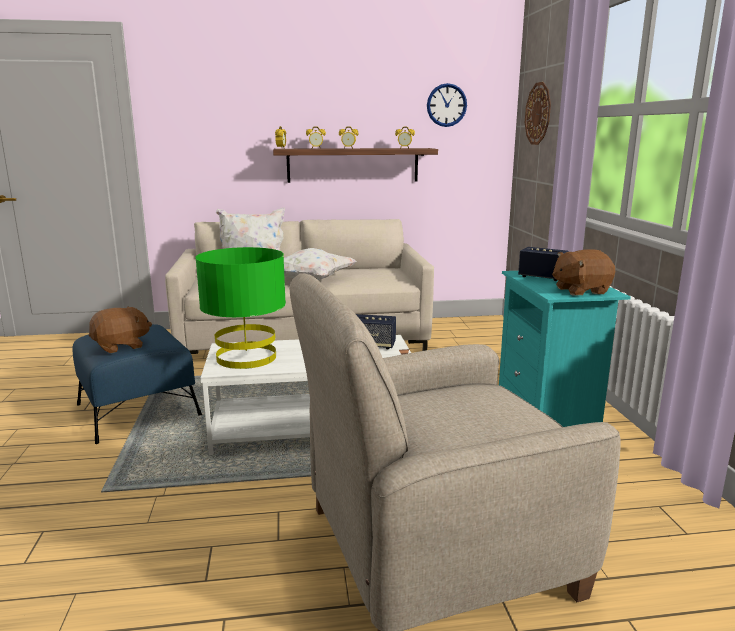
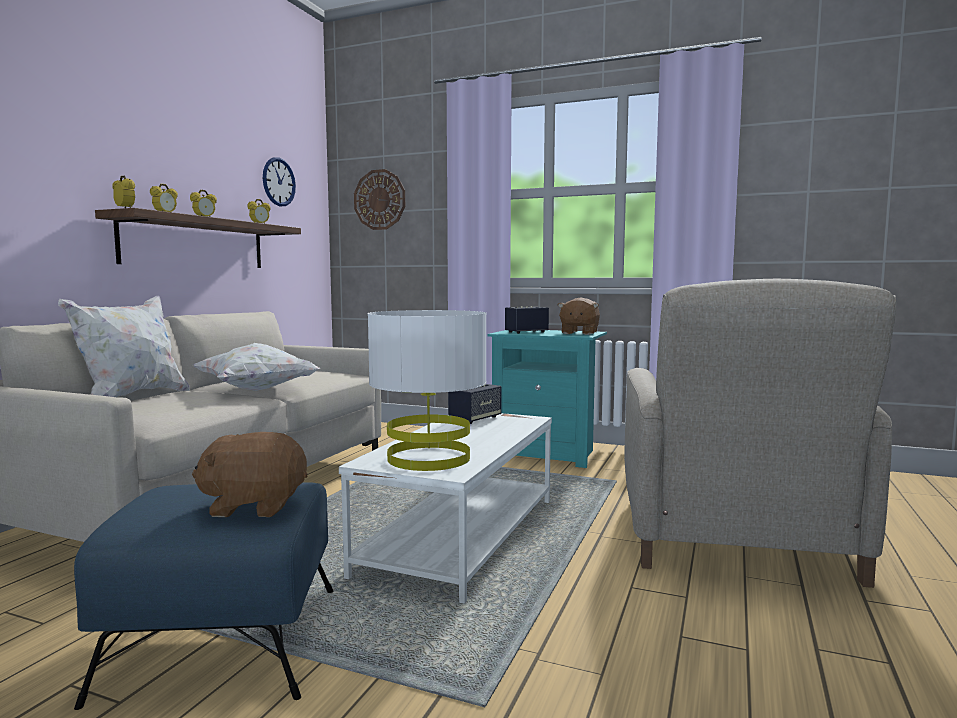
camera: 60 degrees left, 10 degrees down
brown plush toy [89,307,152,353] -> brown plush toy turned 90 degrees counterclockwise [192,432,307,517]
green table lamp [195,247,286,369] -> white table lamp [367,310,487,471]

